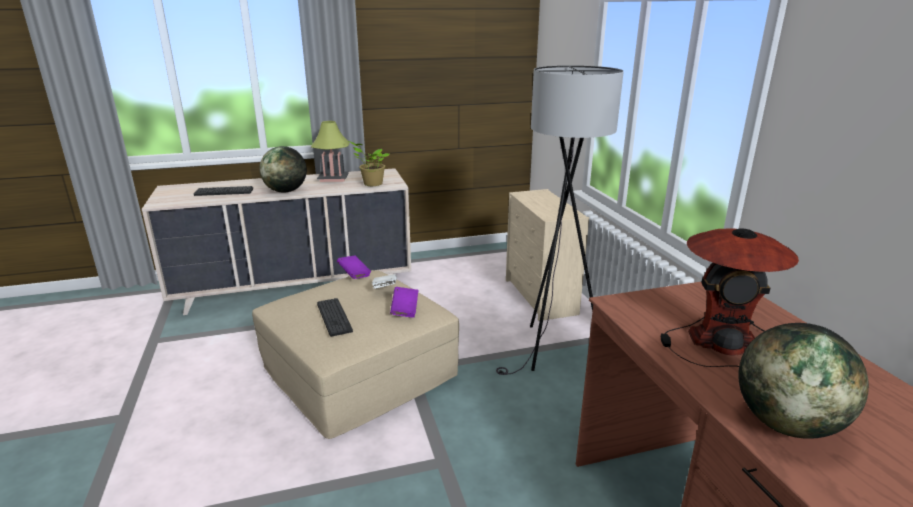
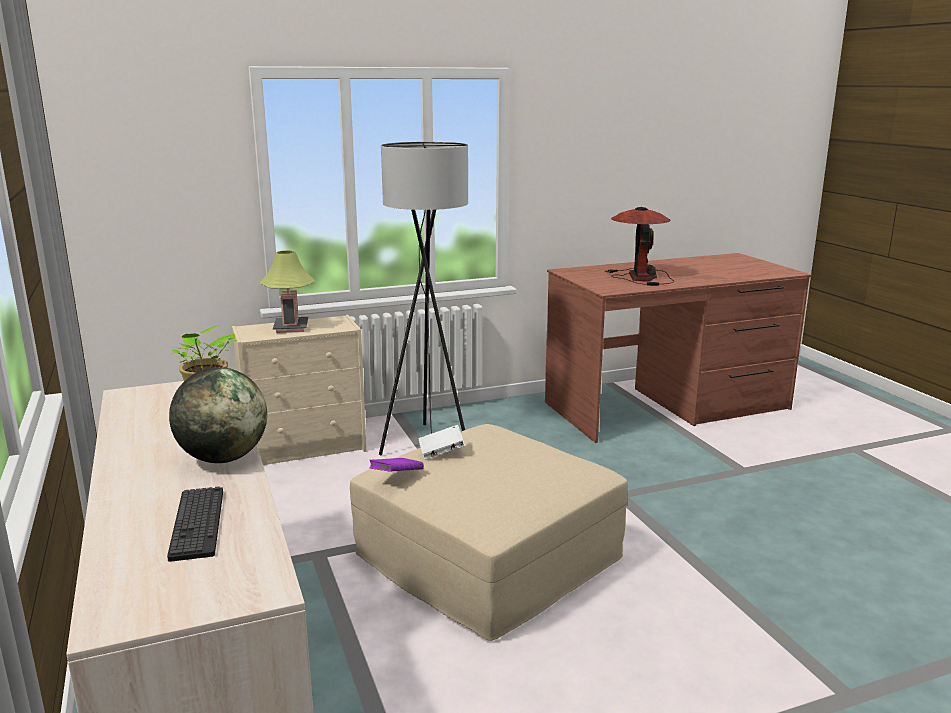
camera: 95 degrees left, 5 degrees down
table lamp [311,121,350,182] -> table lamp moved to [260,250,315,333]
keyboard [317,298,353,337] -> none
purple book [390,287,419,318] -> none
globe [738,323,869,439] -> none

